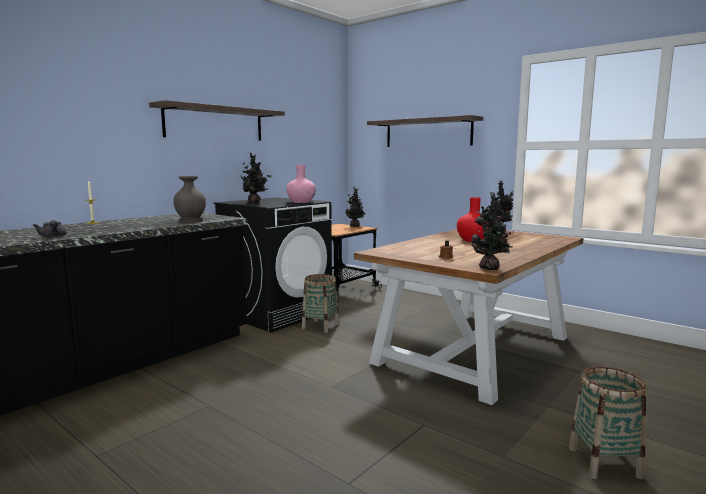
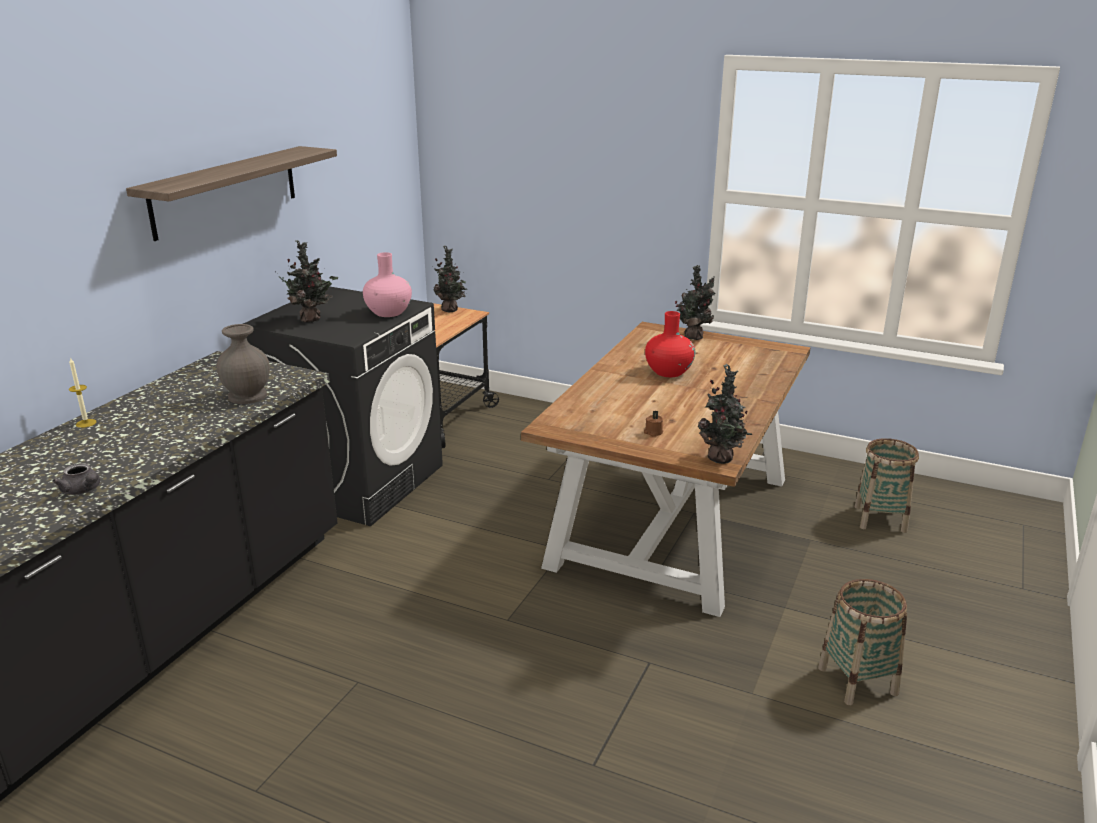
camera: 15 degrees left, 15 degrees up
basket [302,274,339,333] -> basket moved to [855,438,919,533]
shelf [367,115,483,147] -> none

